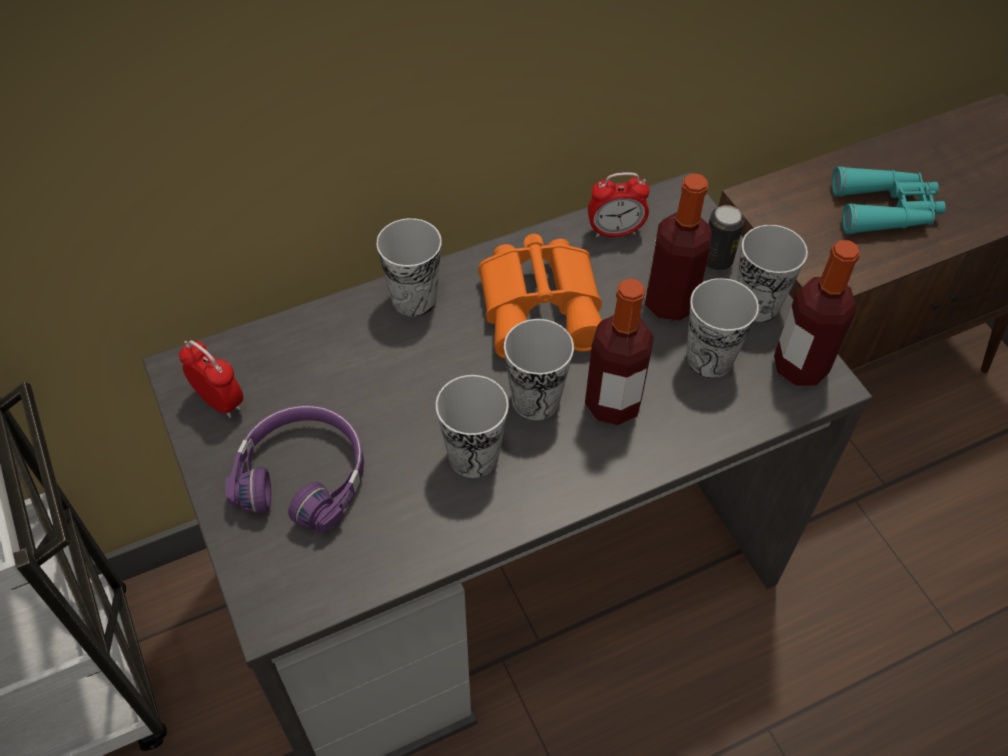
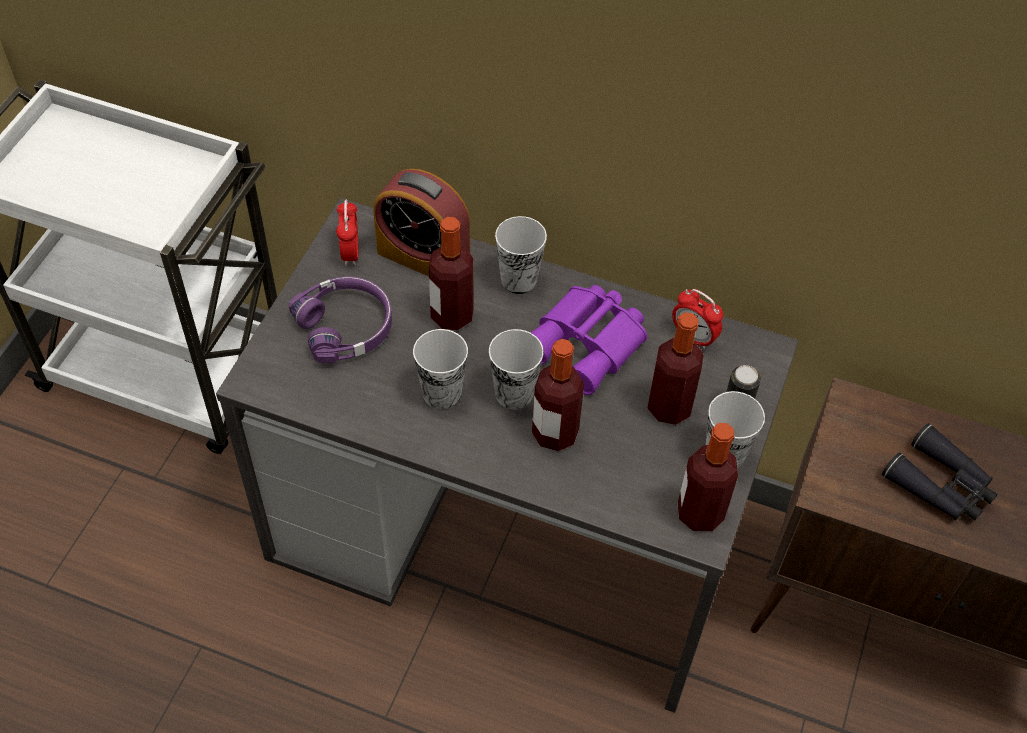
camera: 45 degrees right, 0 degrees up
orange binoculars [478,234,602,359] -> purple binoculars [530,285,647,395]
cup [686,278,759,378] -> none
turquoise binoculars [832,166,946,234] -> black binoculars [882,423,998,520]
none -> alarm clock [373,169,470,276]
none -> bottle [429,217,474,330]

